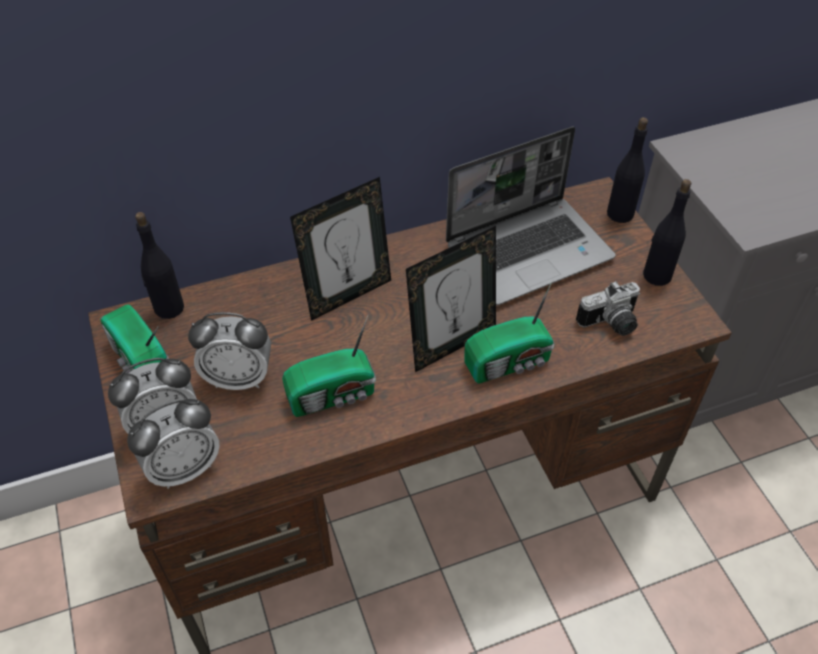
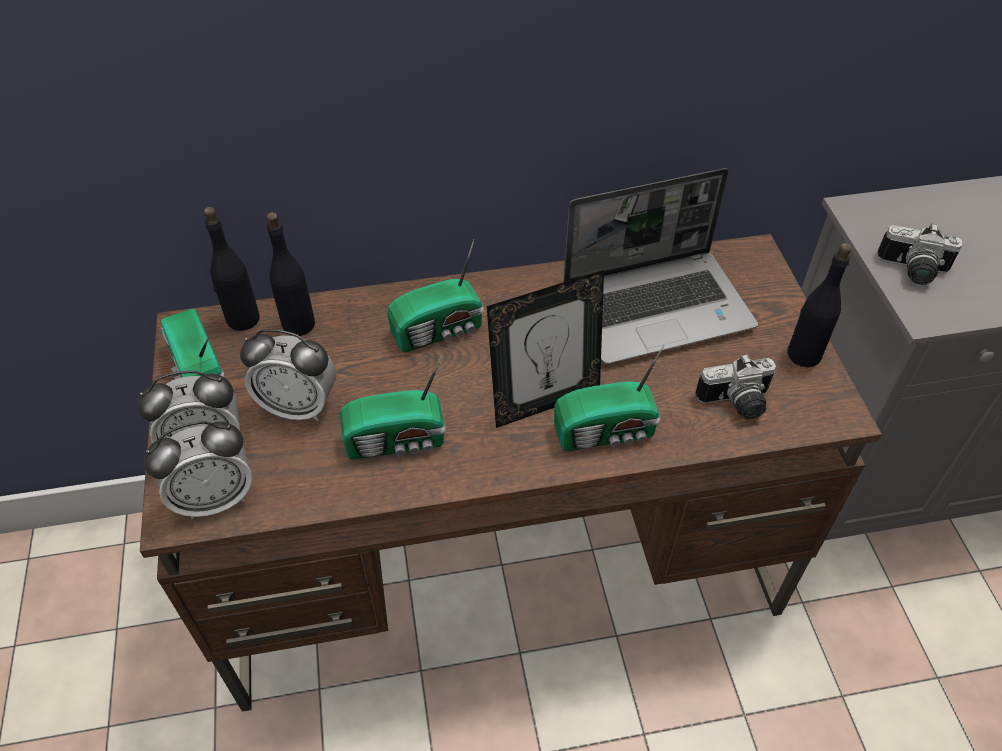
camera: 10 degrees right, 0 degrees up
picture frame [290,177,391,321] -> radio [387,240,484,352]
black bottle [607,117,648,223] -> black bottle moved to [266,212,315,336]
none -> camera [878,223,962,285]

